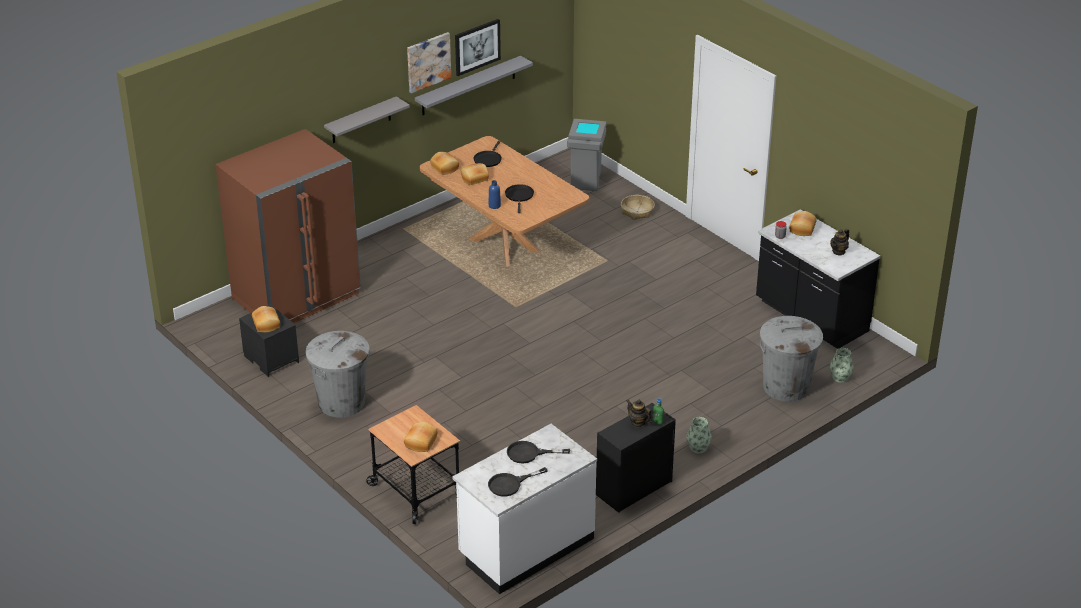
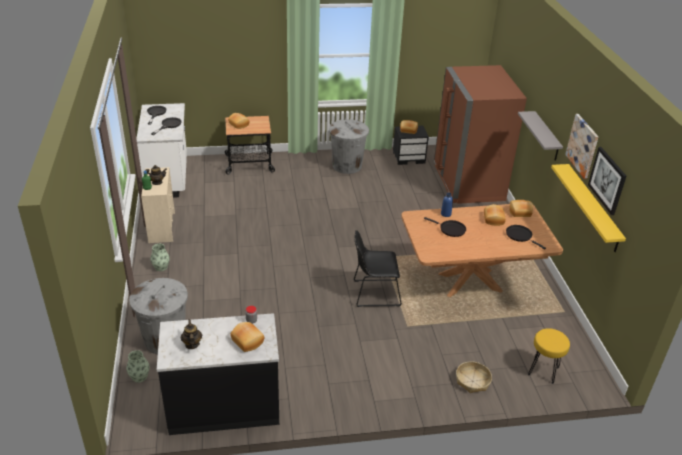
camera: 120 degrees right, 0 degrees up
grey shelf [415,56,533,115] -> yellow shelf [551,164,626,252]
grey trash can [567,119,607,191] -> yellow stool [528,328,570,384]
black dresser [596,403,676,513] -> beige dresser [141,167,175,243]
none -> black chair [353,230,402,307]

